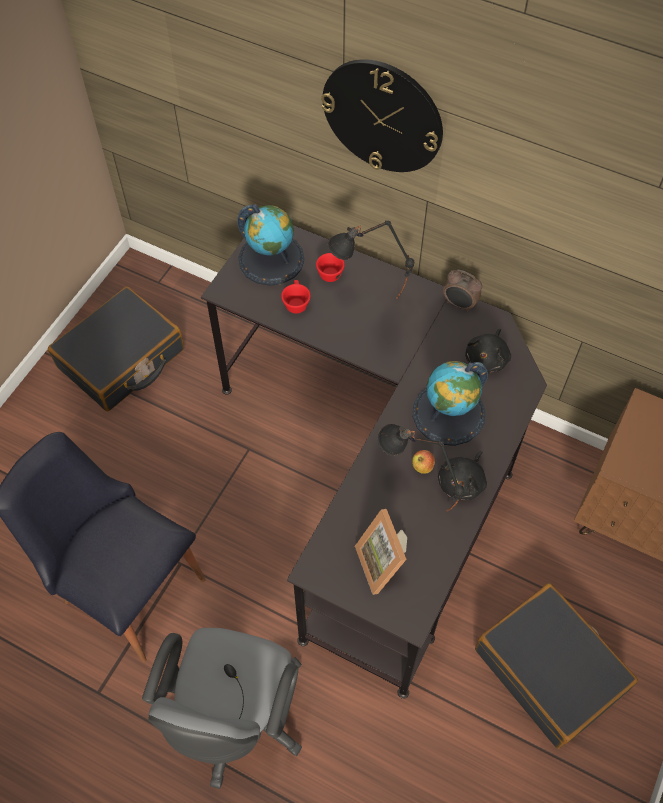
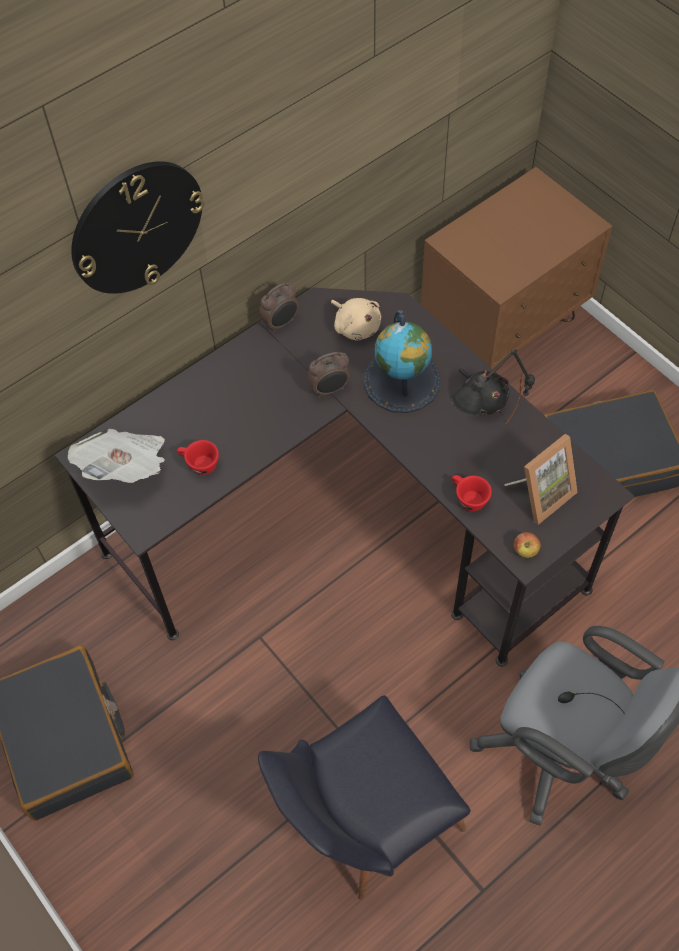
camera: 65 degrees left, 0 degrees up
globe [237,204,305,286] -> newspaper [68,429,165,483]
red cup [316,253,345,282] -> red cup moved to [452,475,492,511]
black table lamp [328,220,414,299] -> none
picture frame [355,509,407,595] -> picture frame turned 45 degrees counterclockwise [504,434,578,525]
apple [412,450,435,474] -> apple moved to [514,532,540,558]
black plush toy [465,329,511,373] -> beige plush toy [331,298,381,341]
none -> alarm clock [307,352,350,398]

